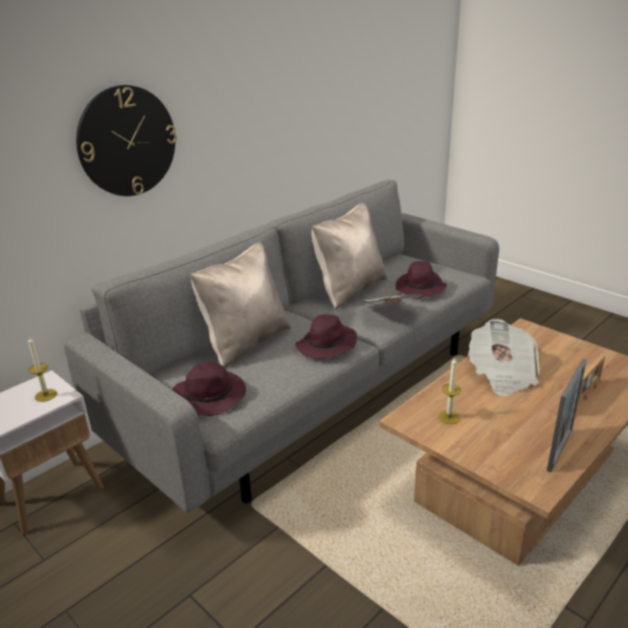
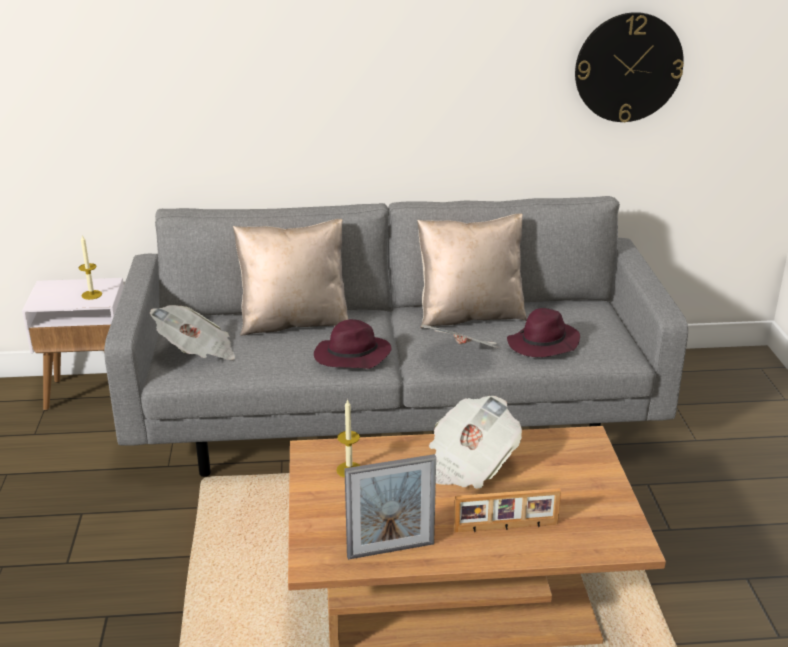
camera: 40 degrees right, 0 degrees up
wall clock [76,85,177,196] -> wall clock moved to [575,12,684,122]
purple hat [172,362,246,416] -> newspaper [150,305,235,360]

